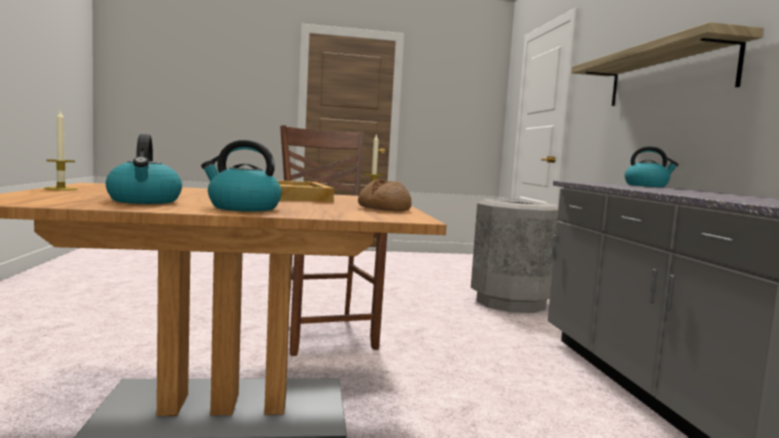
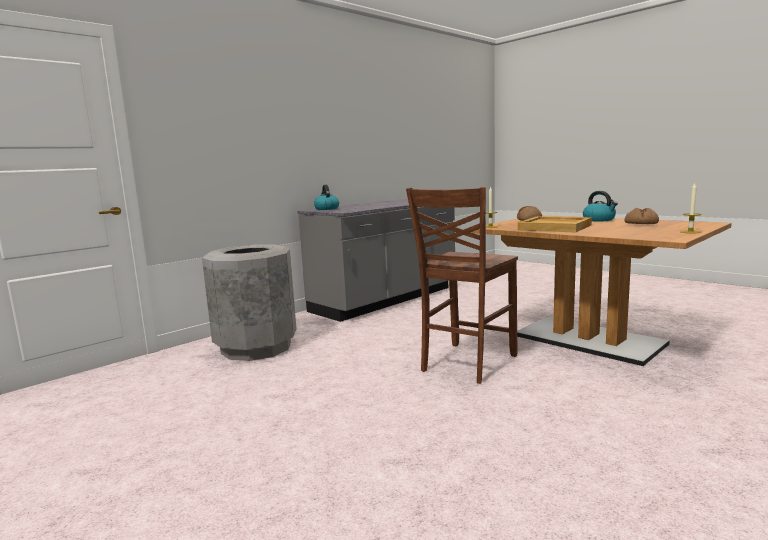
camera: 125 degrees left, 5 degrees up
kettle [106,134,182,204] -> bread [624,208,659,224]
shelf [571,22,763,106] -> none

